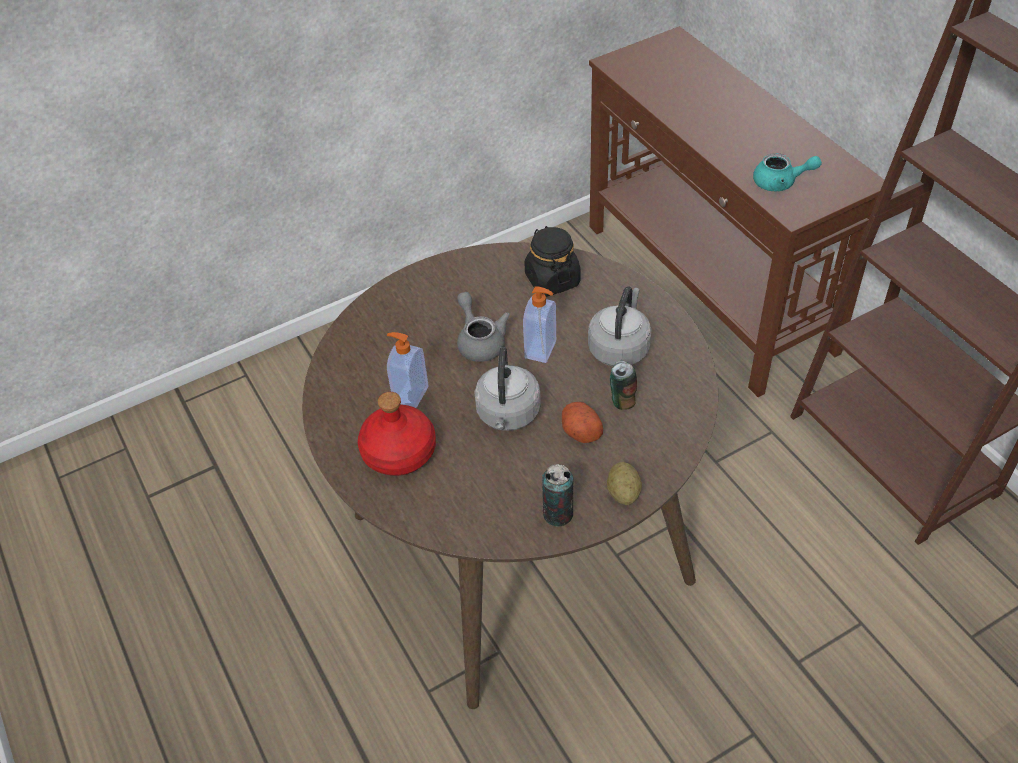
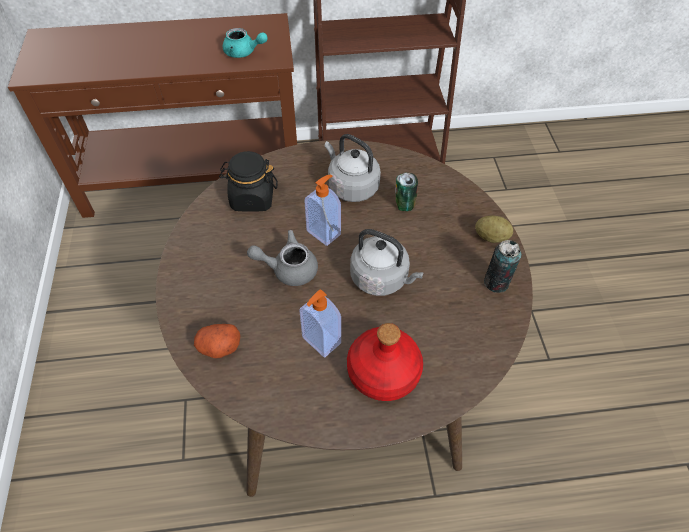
camera: 70 degrees left, 5 degrees up
potato [562,402,603,443] -> potato moved to [194,324,240,359]
turquoise teapot [753,153,822,191] -> turquoise teapot turned 75 degrees clockwise [223,28,268,58]

